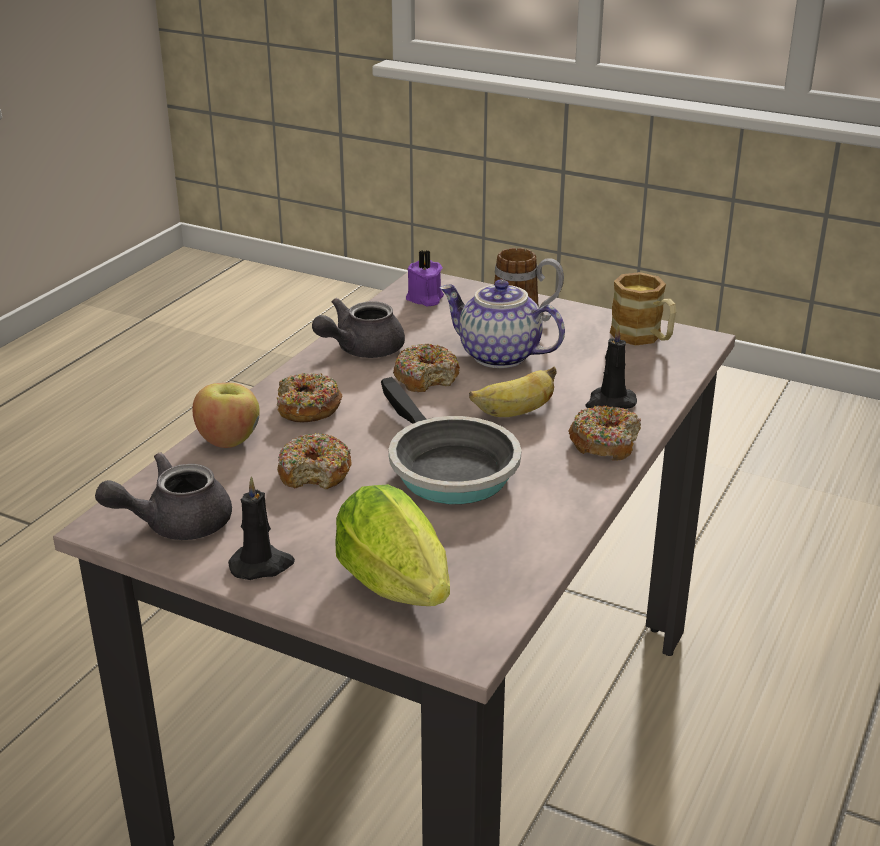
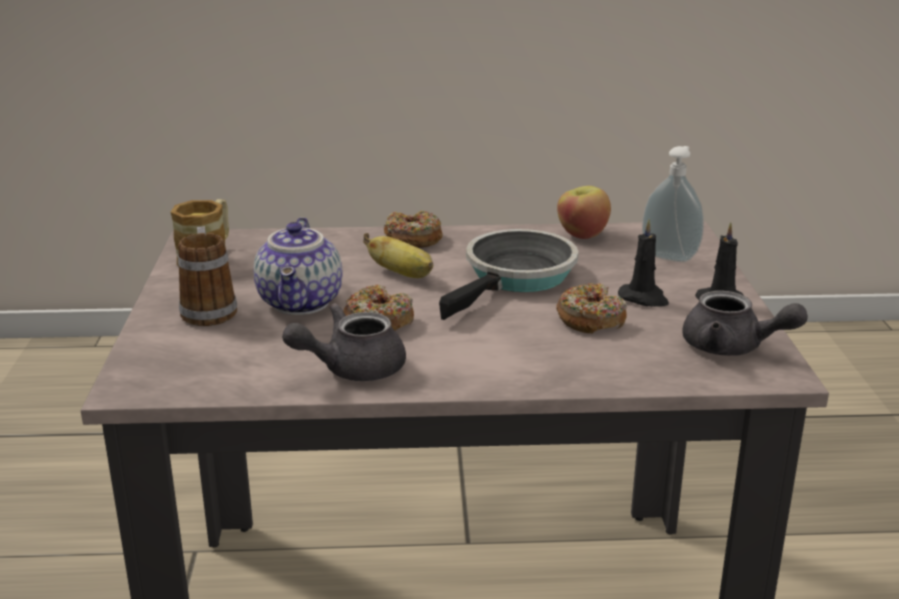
camera: 120 degrees left, 5 degrees down
apple [192,383,260,448] -> apple moved to [557,186,611,239]
donut [277,373,342,422] -> none
grey teapot [312,298,405,358] -> grey teapot turned 135 degrees clockwise [282,303,406,381]
lettuce [335,485,450,606] -> soap dispenser [642,146,704,262]
purple candle [406,250,444,306] -> none
black candle [585,325,637,409] -> black candle moved to [618,219,669,307]

